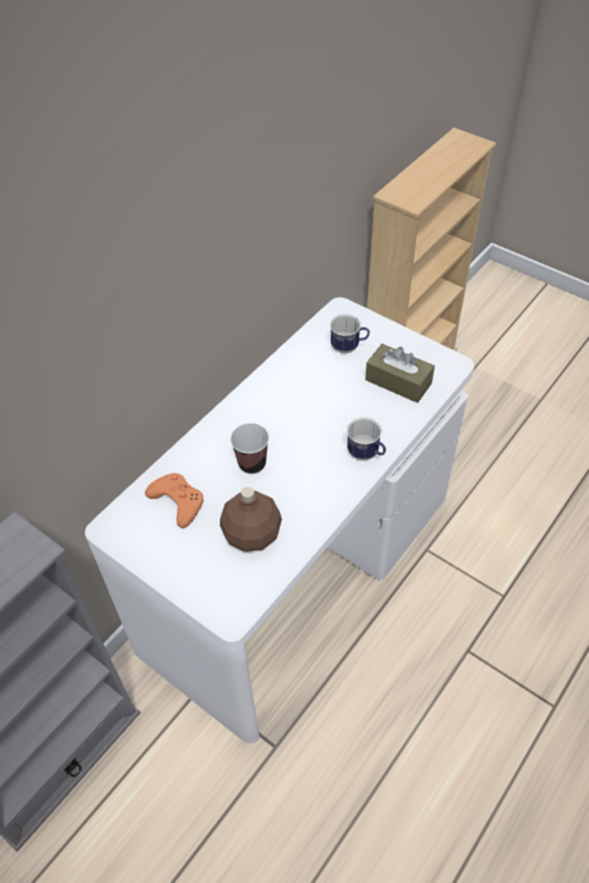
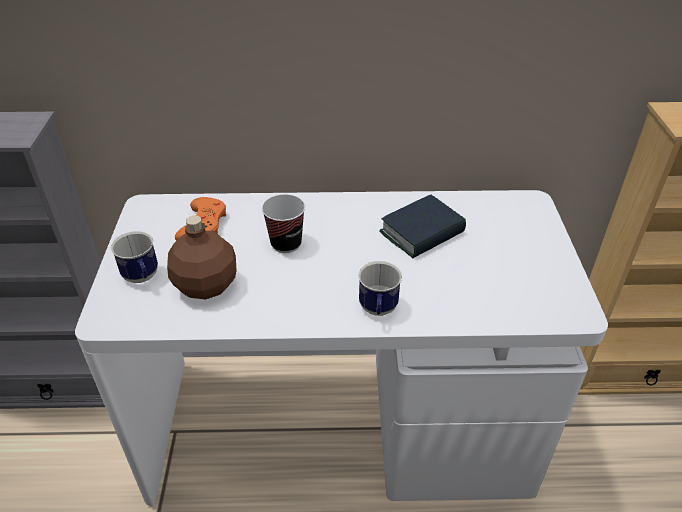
camera: 50 degrees right, 10 degrees down
mug [330,314,370,354] -> mug moved to [111,231,158,283]
brown tissue box [365,344,435,403] -> none
none -> book [379,195,466,258]

